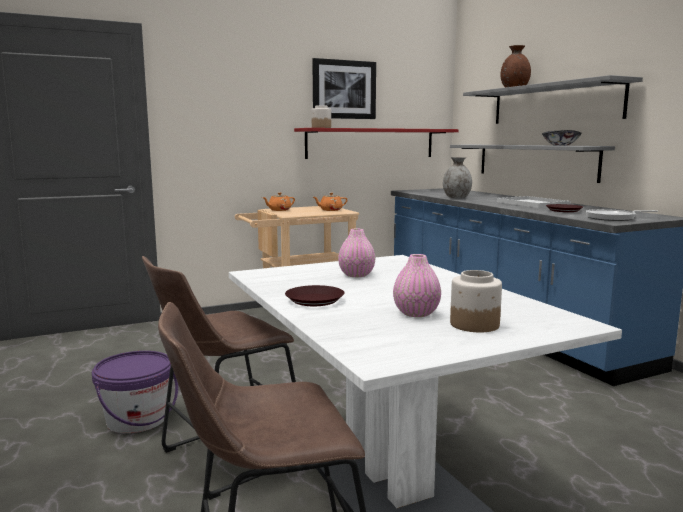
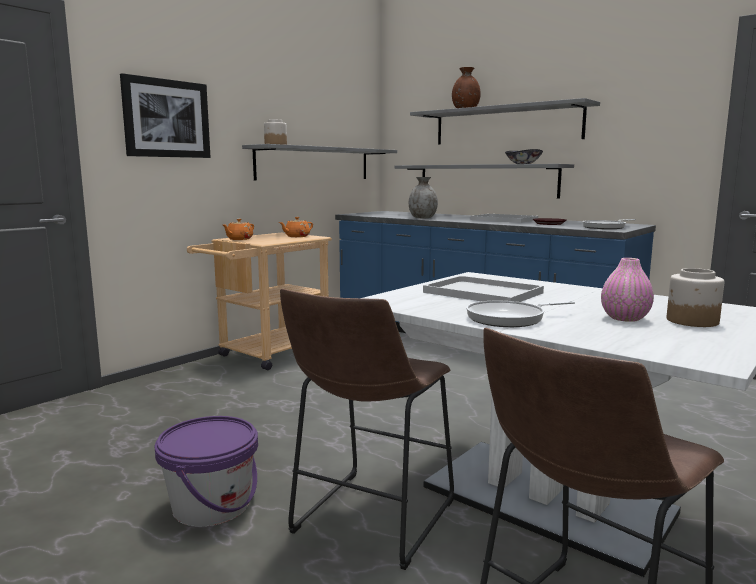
camera: 25 degrees left, 0 degrees up
brown plate [285,285,344,306] -> frying pan [466,301,575,327]
red shelf [294,128,459,159] -> grey shelf [242,144,397,180]
picture [312,58,376,119] -> picture moved to [120,73,211,158]
pink vase [338,229,375,277] -> white tray [423,276,544,302]

